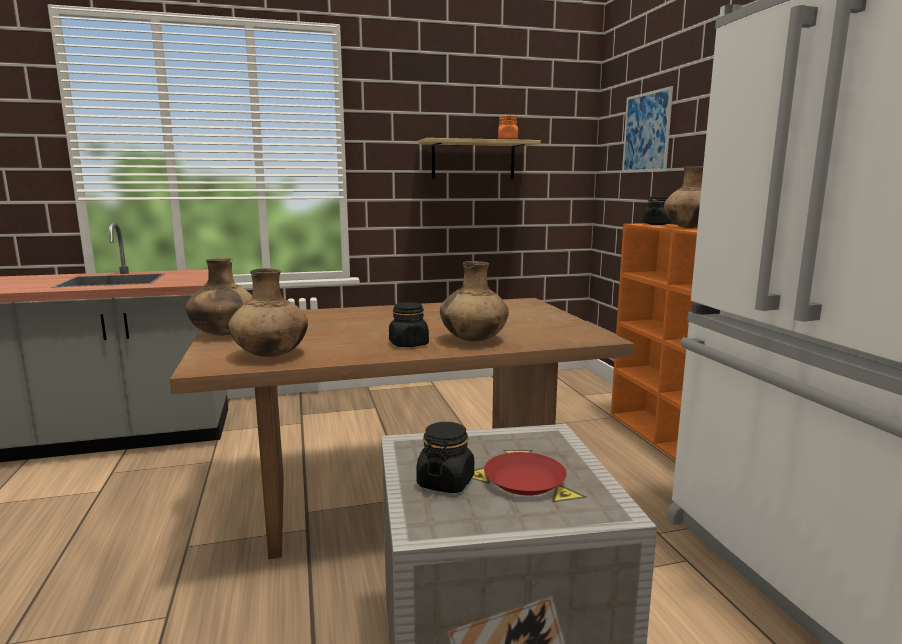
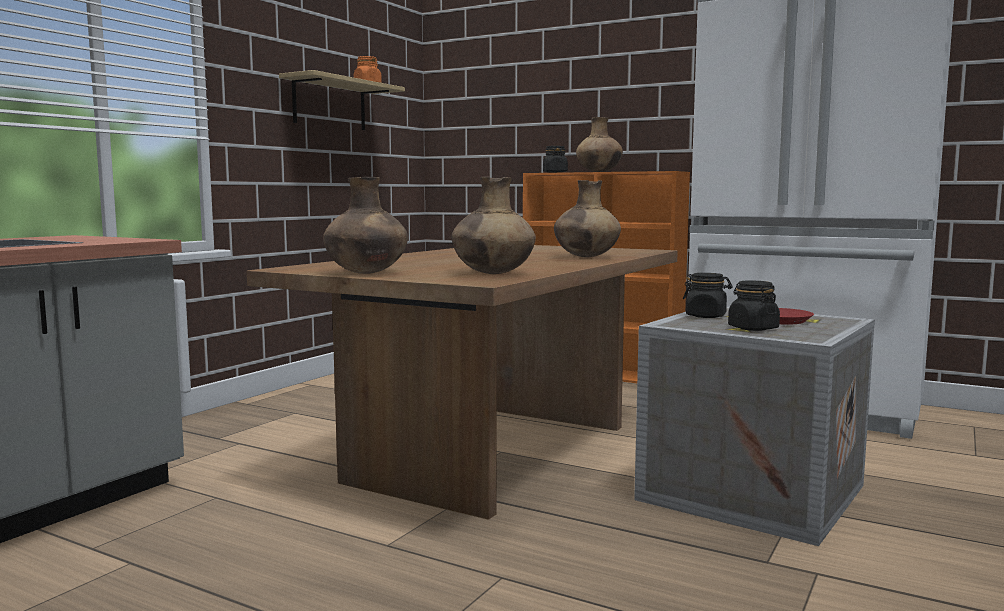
camera: 45 degrees left, 5 degrees down
black jar [389,302,429,347] -> black jar moved to [683,273,733,318]
picture [622,86,673,173] -> none

